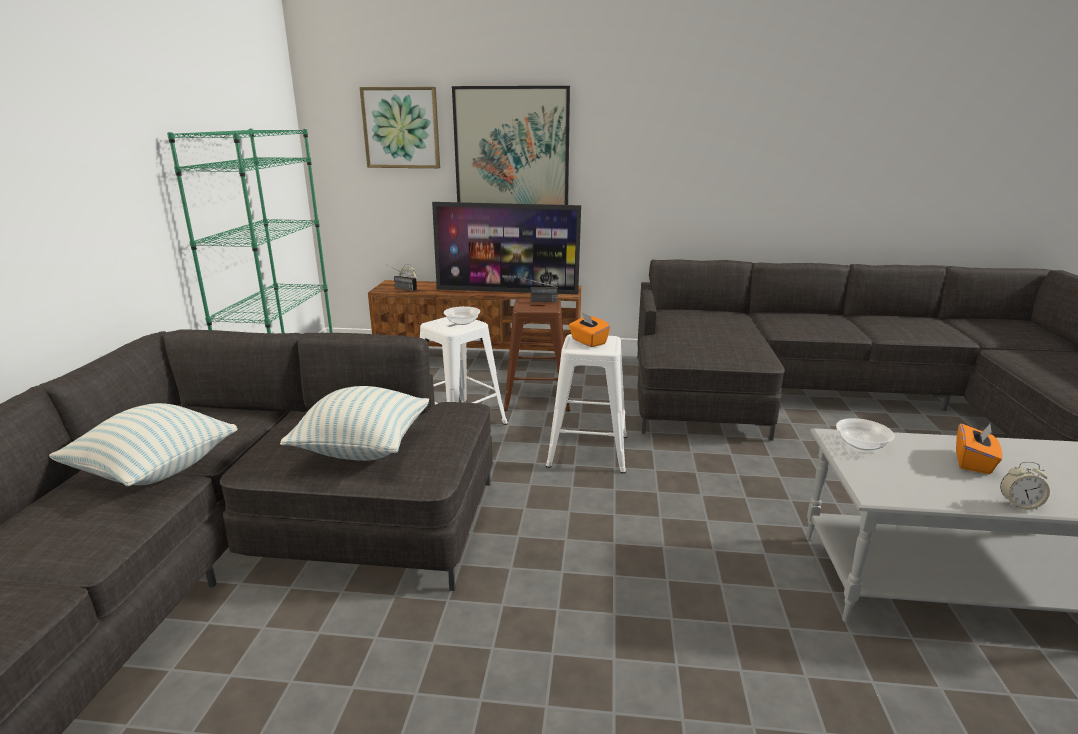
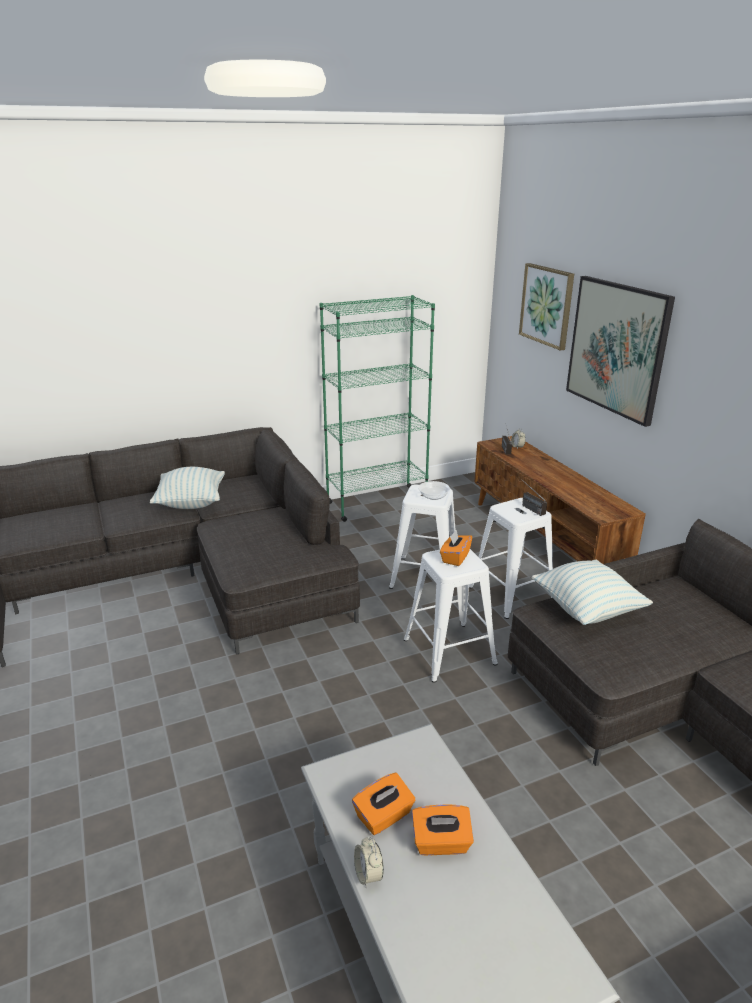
camera: 60 degrees right, 5 degrees up
pillow [280,386,429,461] -> pillow moved to [531,560,653,625]
television [432,202,581,295] -> none
brown stool [504,299,570,412] -> white stool [469,498,553,619]
bowl [836,418,895,450] -> none
none -> orange tissue box [352,773,415,835]

